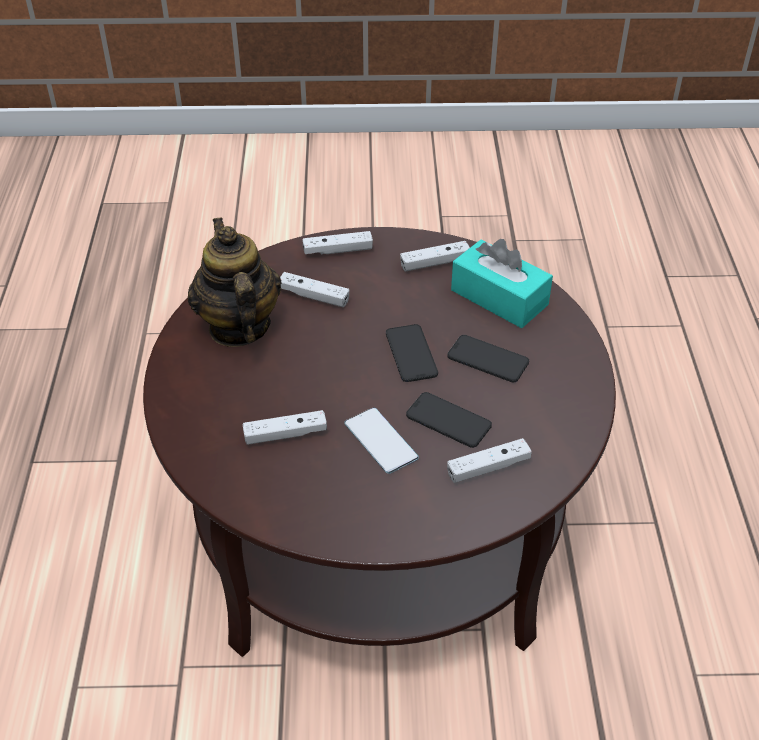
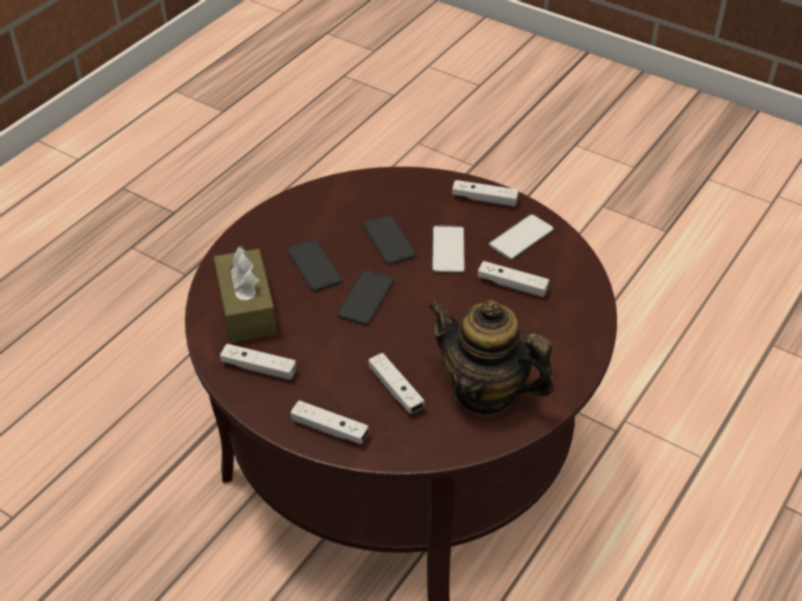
camera: 145 degrees left, 0 degrees up
teapot [188,217,282,347] -> teapot turned 105 degrees clockwise [427,299,554,417]
white game controller [447,438,531,483] -> white game controller moved to [452,180,519,206]
turquoise tissue box [451,239,553,328] -> brown tissue box [214,246,277,342]
none -> phone [489,214,554,260]

